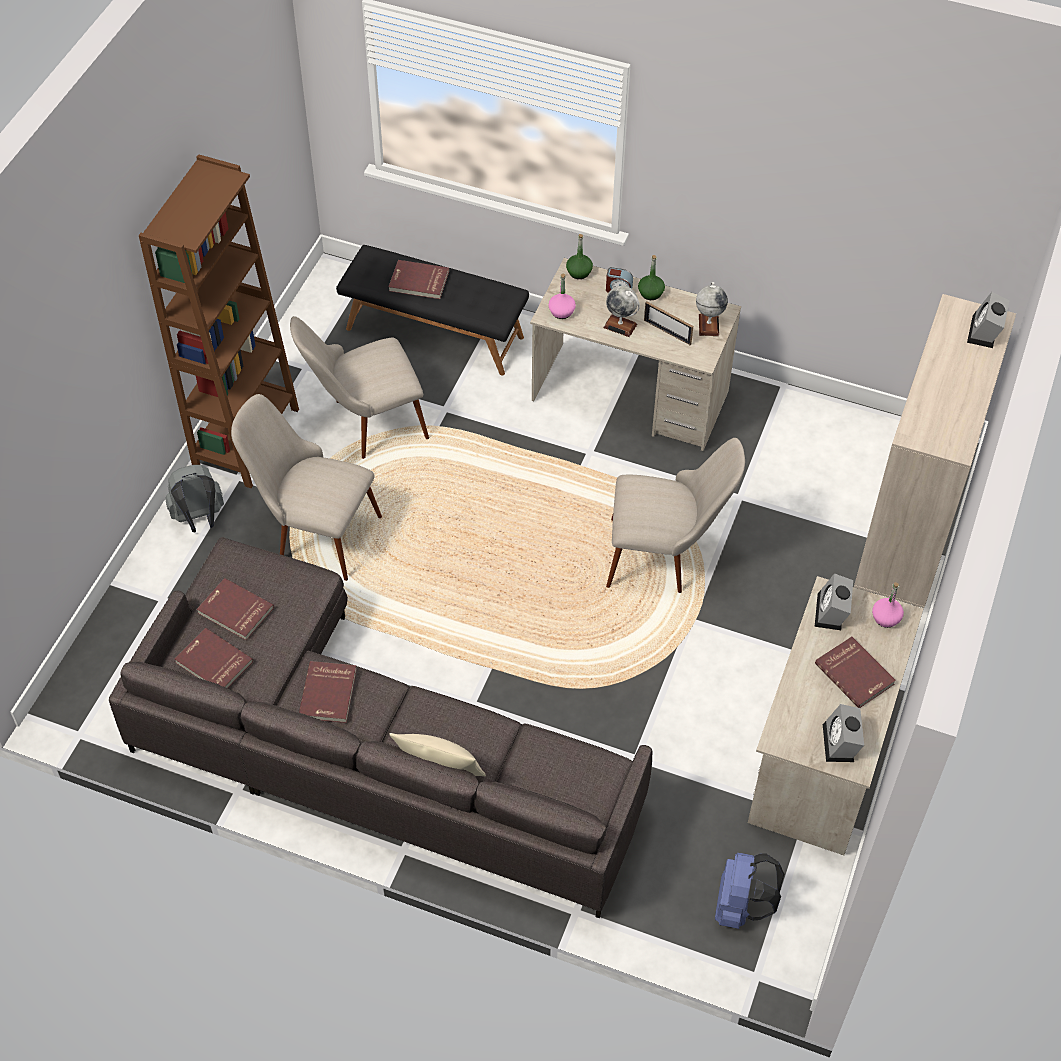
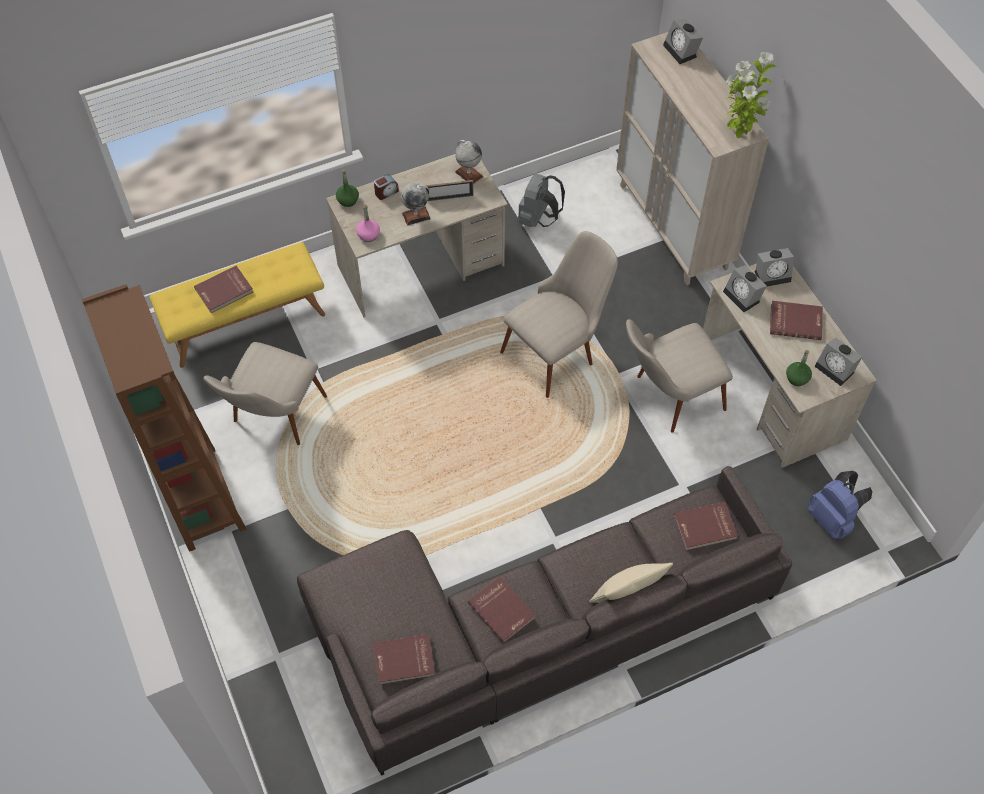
camera: 45 degrees left, 5 degrees up
grey backpack [165,465,224,532] -> grey backpack moved to [517,174,565,227]
red book [197,578,274,640] -> red book moved to [674,502,738,550]
beige chair [231,394,382,581] -> beige chair moved to [626,319,733,433]
black bench [336,245,529,376] -> yellow bench [149,242,325,368]
green bottle [638,255,665,300] -> green bottle moved to [786,350,812,386]
pink bottle [872,582,904,628] -> alarm clock [754,248,794,286]
none -> potted plant [726,52,776,138]

